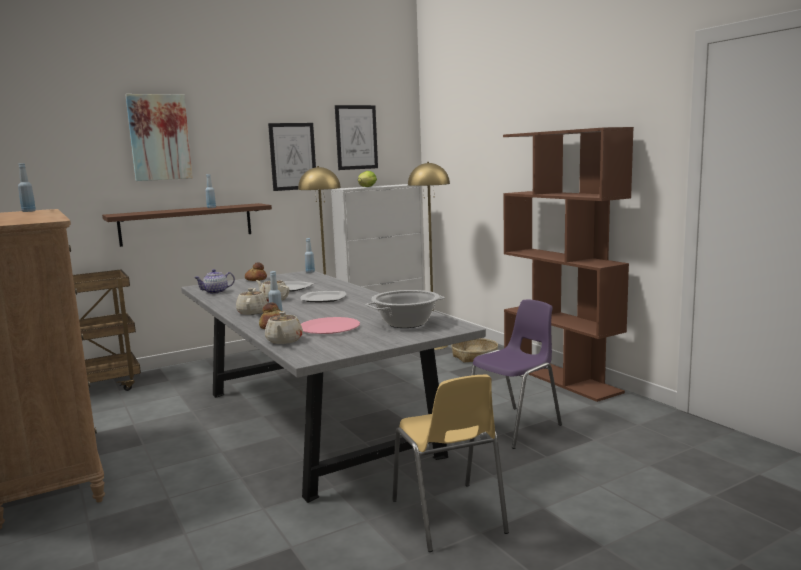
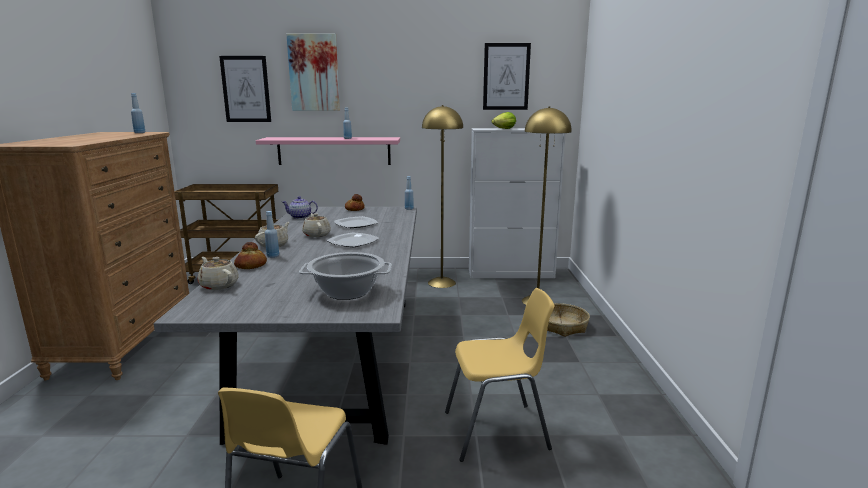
camera: 30 degrees right, 5 degrees up
brown shelf [102,203,272,247] -> pink shelf [256,137,400,165]
beige teapot [265,312,303,344] -> beige teapot turned 105 degrees clockwise [197,257,239,290]
picture [268,123,316,191] -> picture moved to [219,56,271,122]
pink plate [301,317,360,334] -> none
purple chair [471,300,562,449] -> yellow chair [445,288,554,462]
brown bookcase [503,127,634,402] -> none

